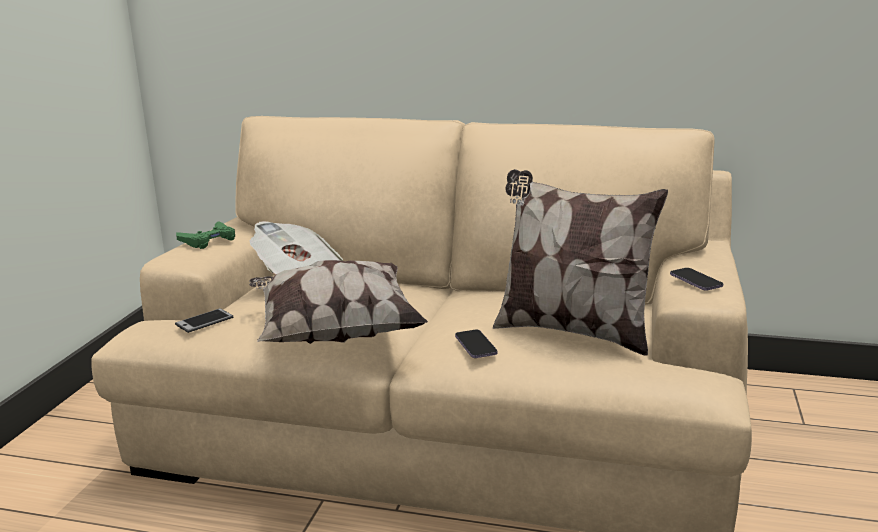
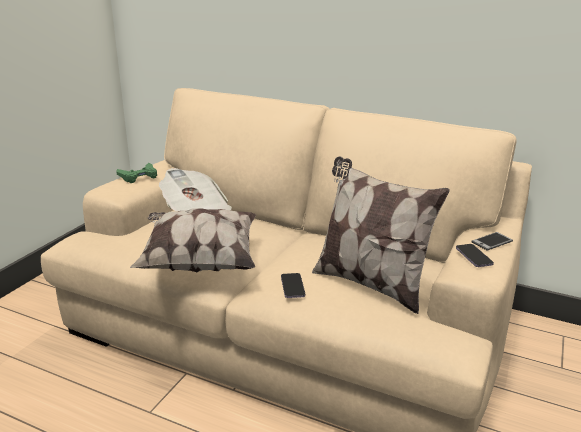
camera: 10 degrees right, 5 degrees up
phone [175,308,233,333] -> phone moved to [471,232,513,250]

